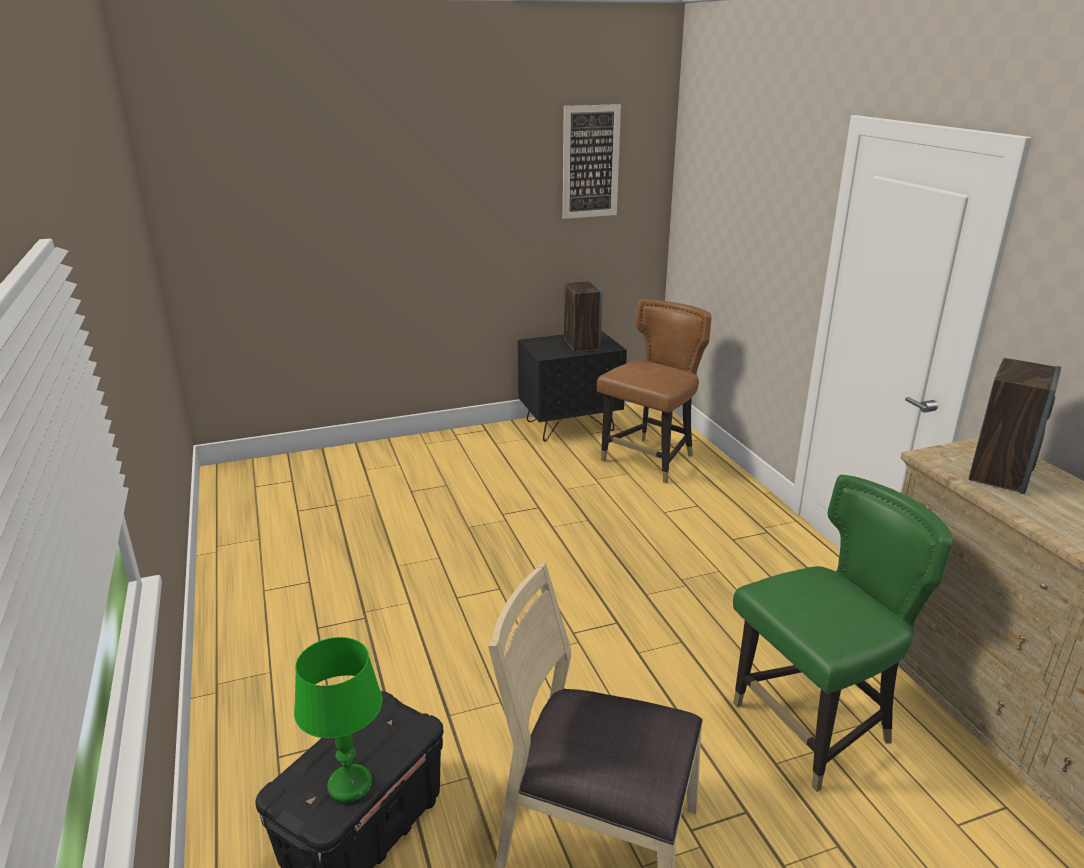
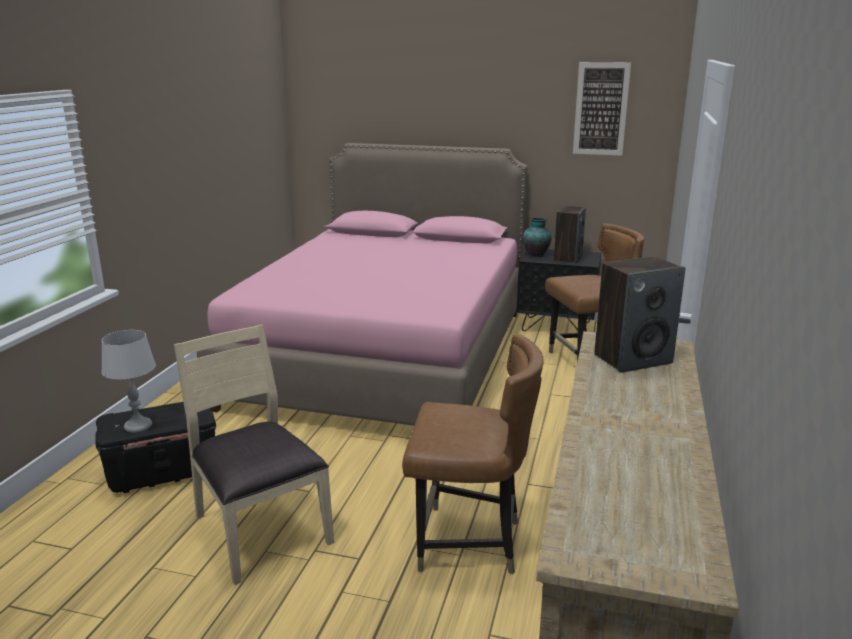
camera: 35 degrees right, 5 degrees down
green table lamp [294,637,383,803] -> grey table lamp [101,330,156,433]
green chair [733,475,952,792] -> brown chair [402,334,544,574]
none -> pink bed [197,143,528,426]
none -> vase [523,217,552,257]

